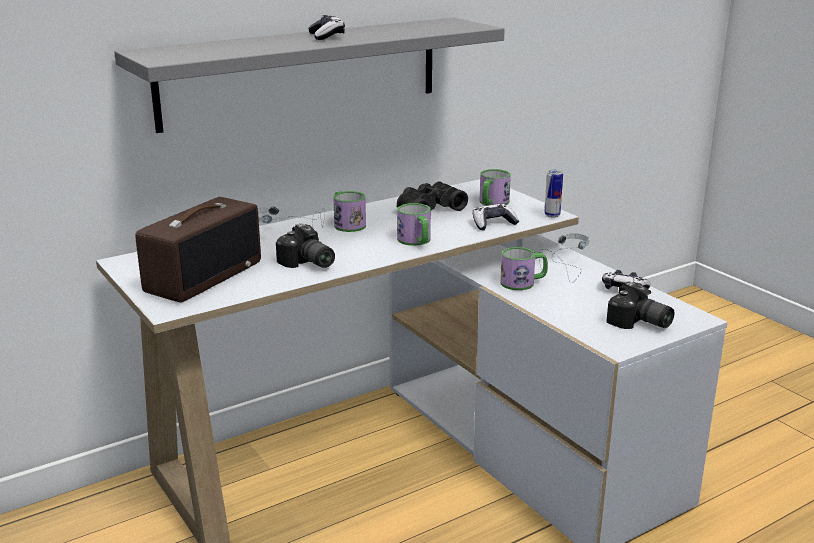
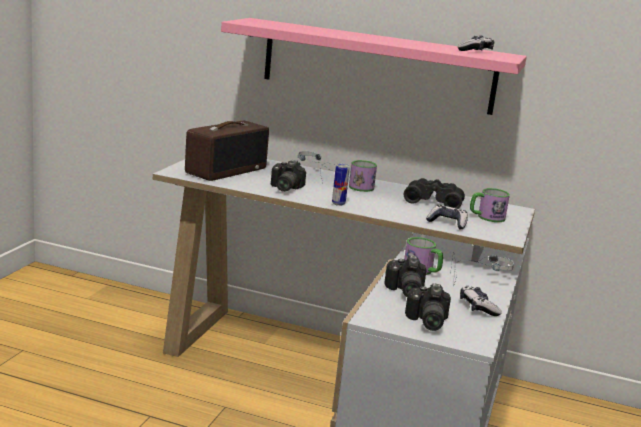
camera: 50 degrees right, 5 degrees down
grey shelf [114,17,505,133] -> pink shelf [221,18,527,115]
radio [135,197,261,302] -> radio turned 45 degrees counterclockwise [185,121,269,181]
game controller [308,15,345,40] -> game controller moved to [457,36,494,51]
mug [397,203,431,246] -> none
can [545,169,563,218] -> can moved to [332,163,350,206]
none -> camera [385,256,427,297]

